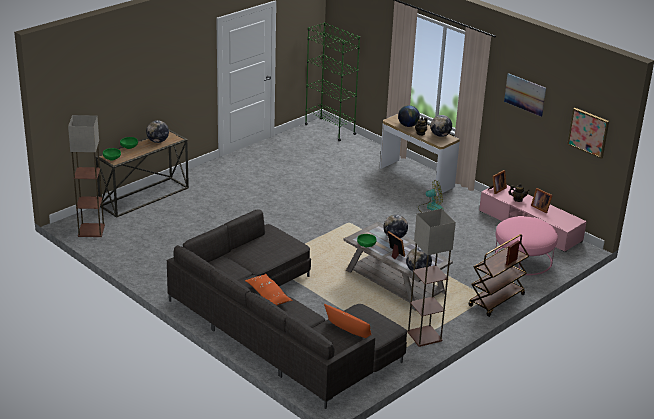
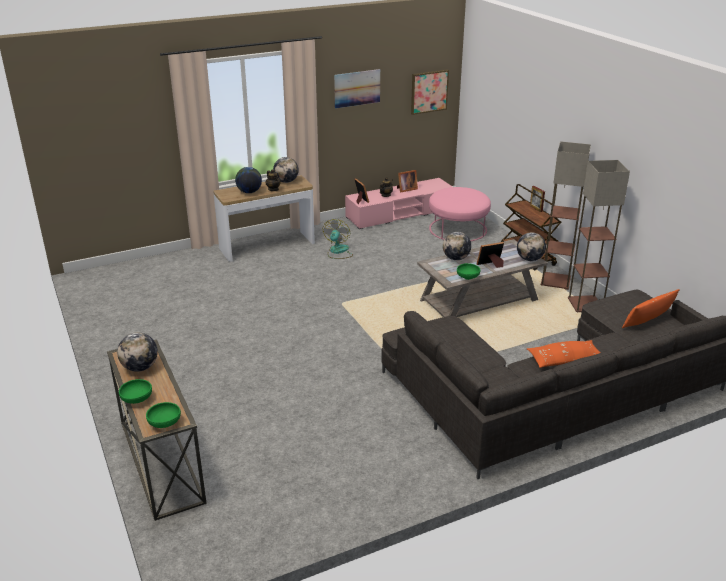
camera: 70 degrees left, 0 degrees up
floor lamp [68,115,105,237] -> floor lamp moved to [541,141,591,290]
green bookcase [305,22,360,141] -> none

